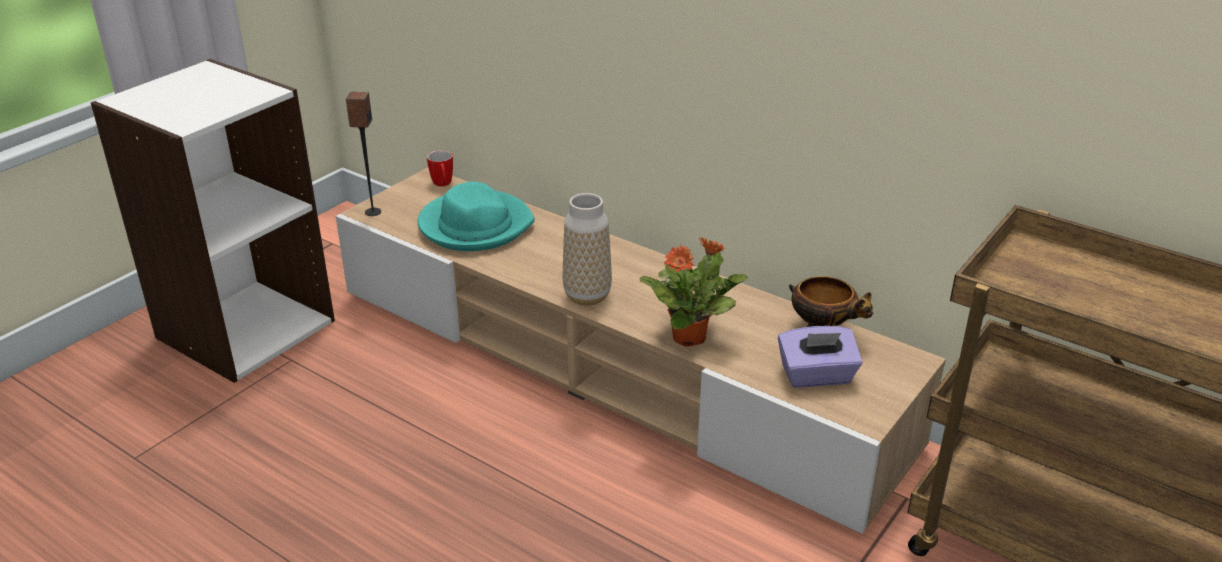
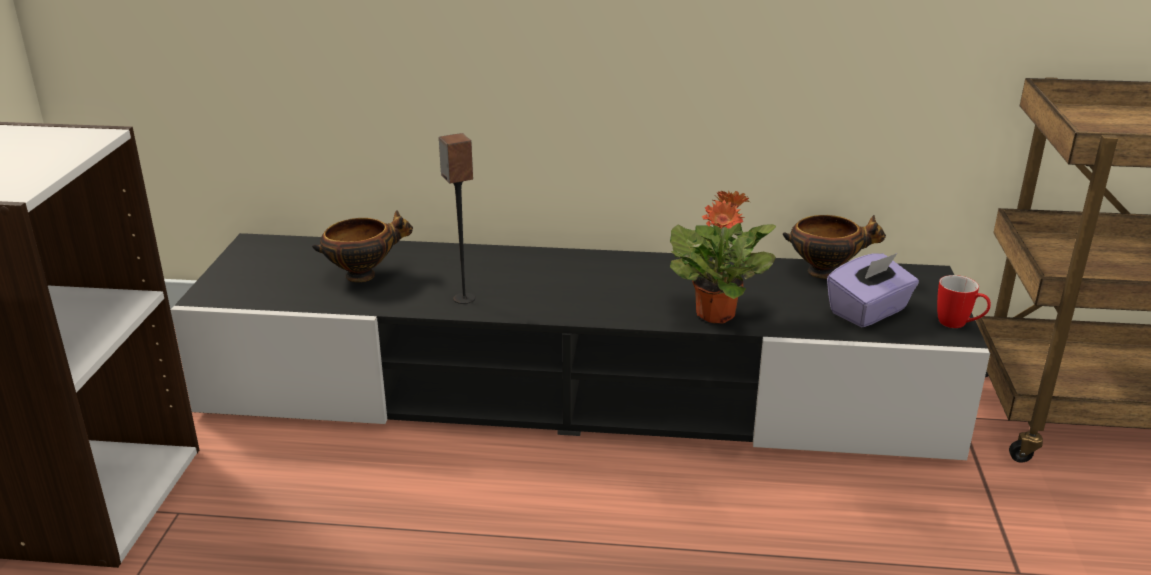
camera: 30 degrees left, 5 degrees down
beige tv stand [336,167,946,534] -> black tv stand [171,233,990,460]
speaker [346,92,381,216] -> speaker moved to [439,133,475,304]
turquoise hat [418,182,535,251] -> bowl [312,210,413,282]
mug [427,150,453,187] -> mug moved to [937,275,991,328]
vase [563,193,612,306] -> none

